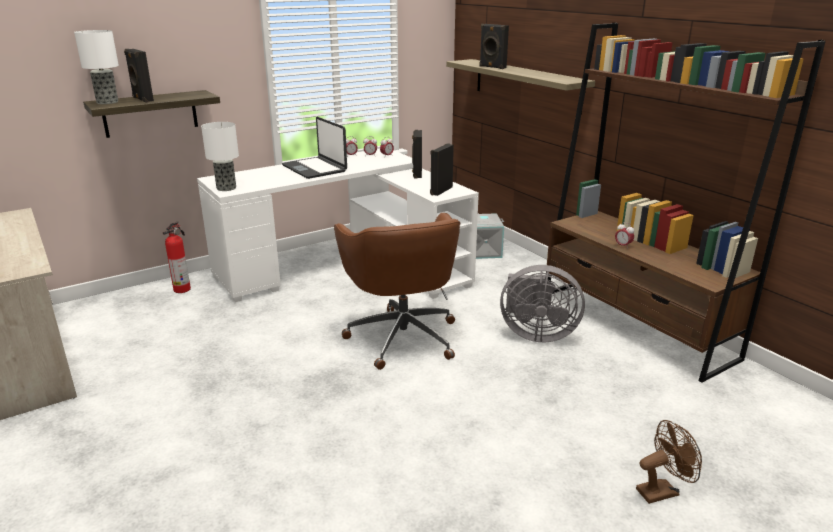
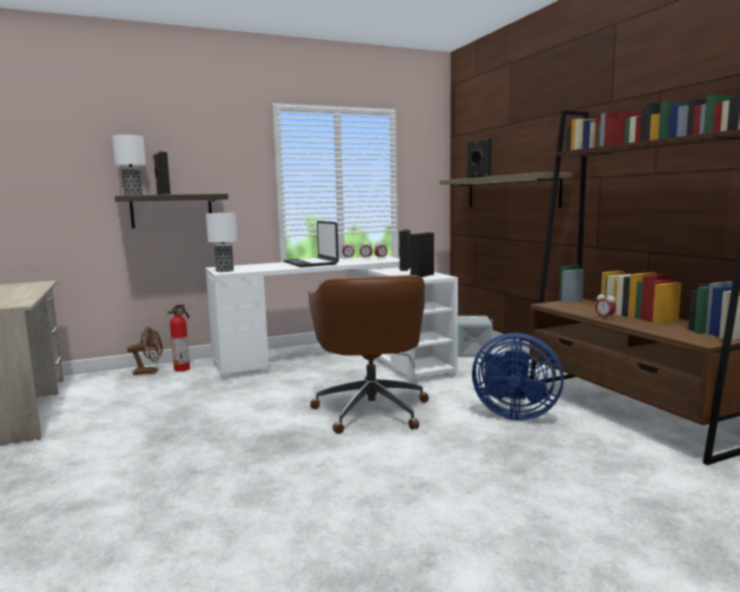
camera: 10 degrees right, 15 degrees down
grey fan [500,265,585,342] -> blue fan [472,333,564,420]
brown fan [636,420,702,504] -> brown fan moved to [127,327,163,375]

